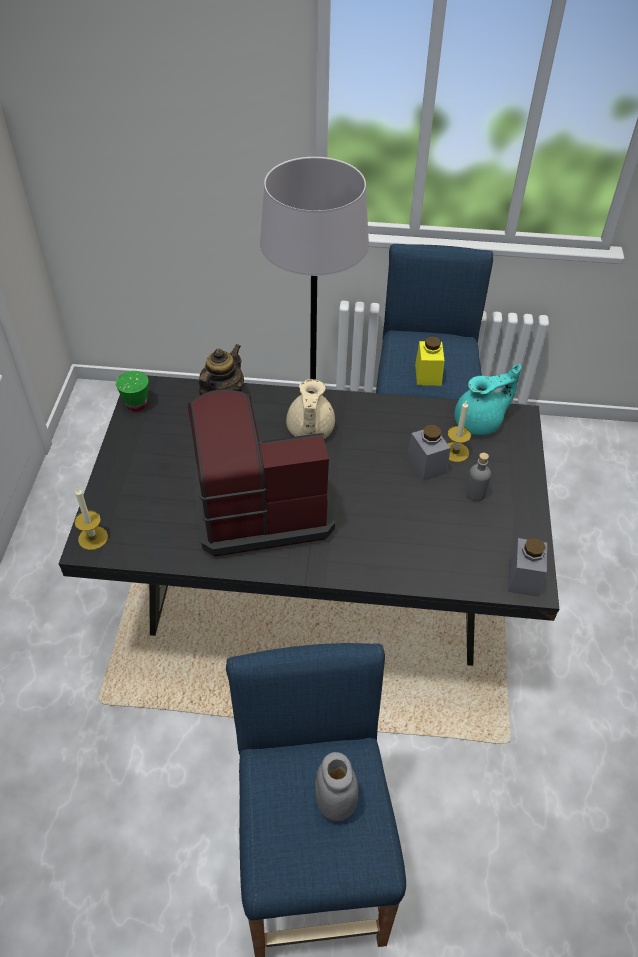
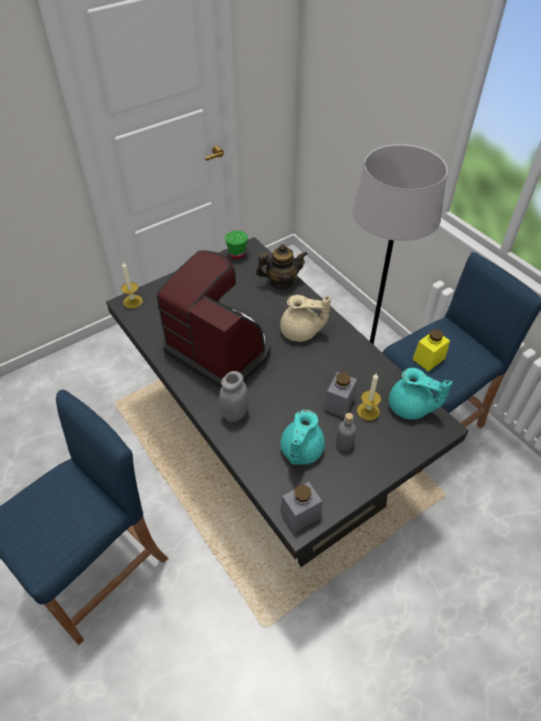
camera: 50 degrees right, 0 degrees up
beige teapot [286,379,335,439] -> beige teapot turned 135 degrees counterclockwise [280,295,331,342]
grey jar [315,752,358,821] -> grey jar moved to [219,371,249,423]
none -> turquoise teapot [280,410,325,465]

